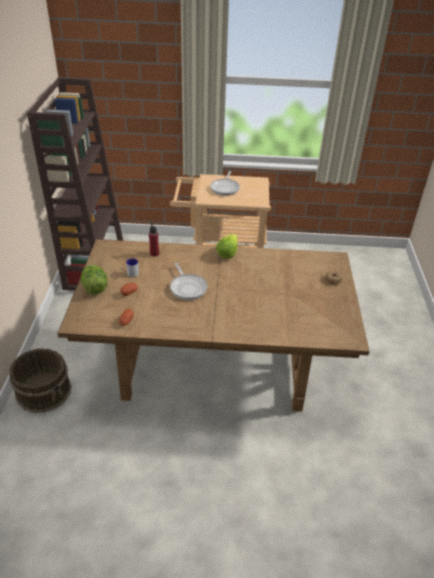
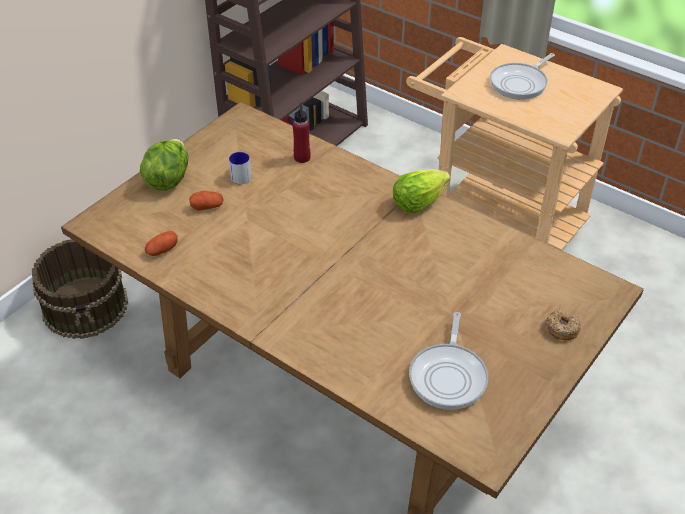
camera: 35 degrees right, 5 degrees up
frying pan [170,263,208,300] -> frying pan moved to [409,312,488,410]

